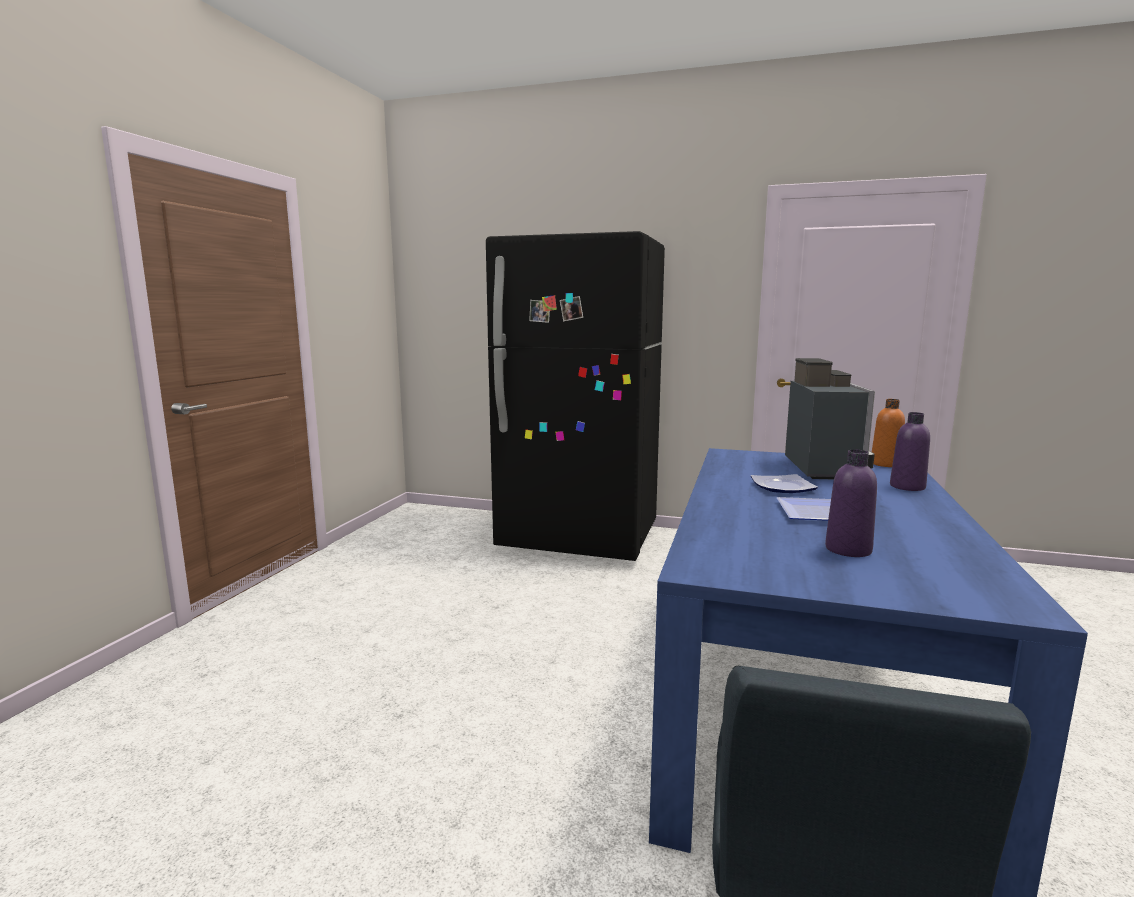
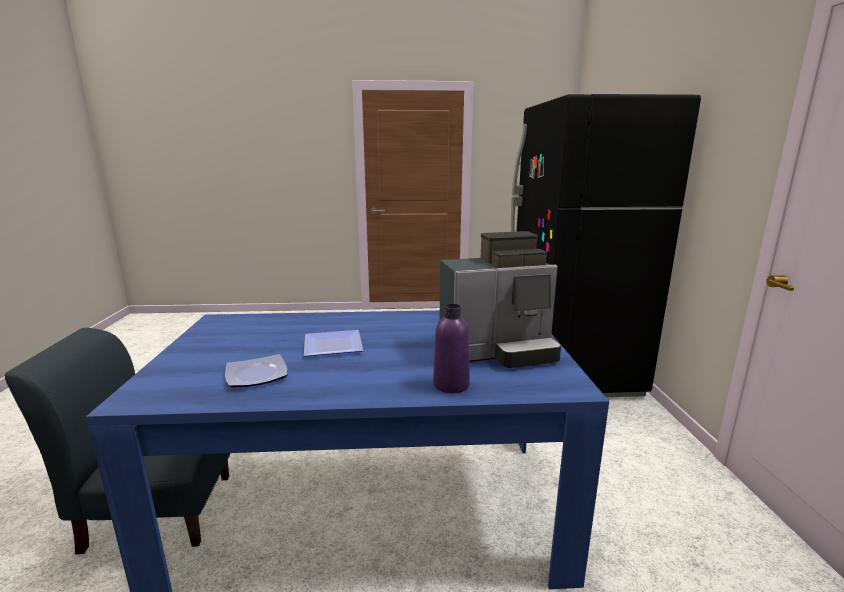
camera: 70 degrees right, 5 degrees up
plate [751,474,818,493] -> plate moved to [225,354,287,388]
purple bottle [825,450,877,557] -> none
orange bottle [872,399,905,467] -> none

